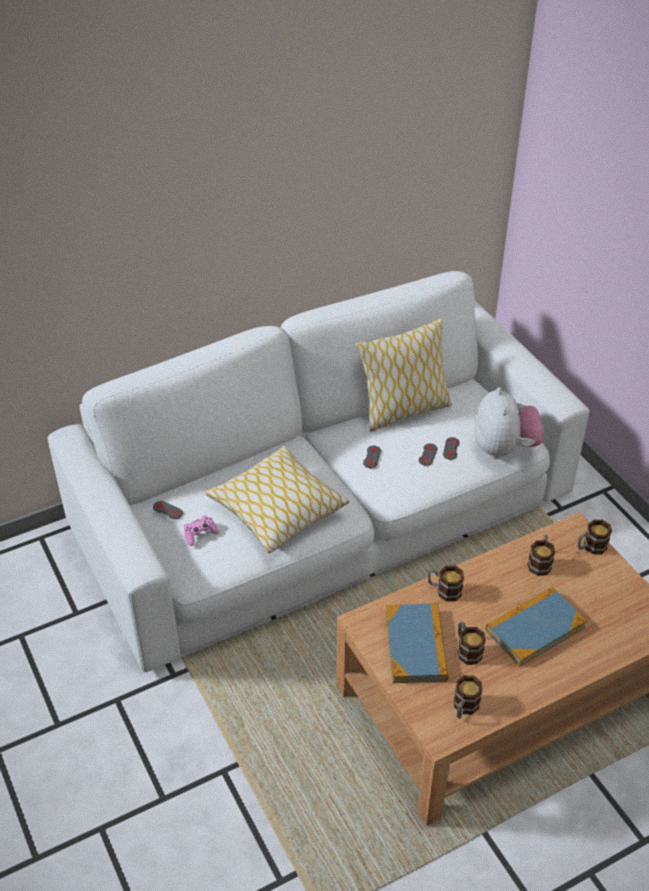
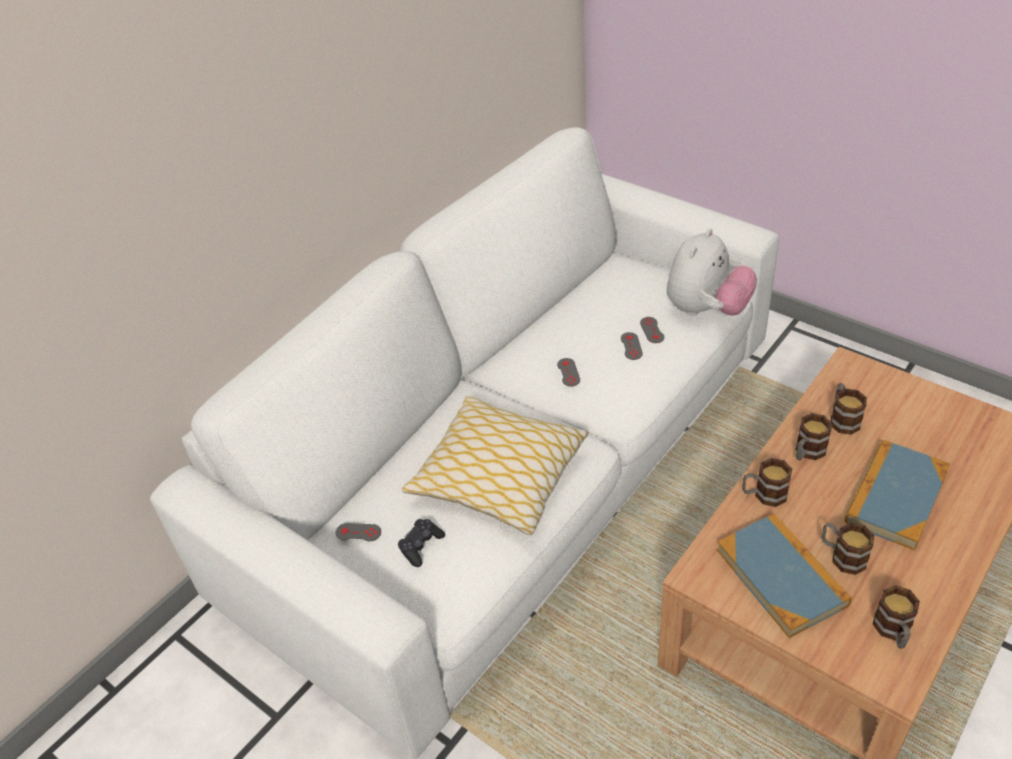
camera: 20 degrees left, 0 degrees up
pink game controller [184,515,219,546] -> black game controller [398,519,445,567]
pillow [355,318,452,432] -> none
plush toy [474,387,544,458] -> plush toy turned 60 degrees clockwise [667,229,757,316]
mug [577,520,612,554] -> mug moved to [795,413,832,460]

